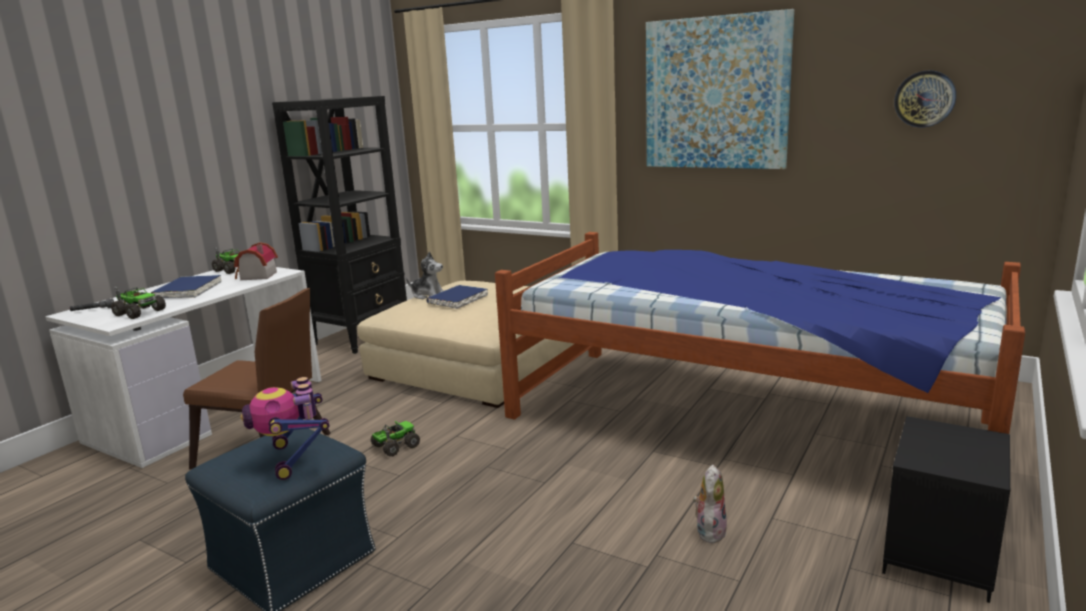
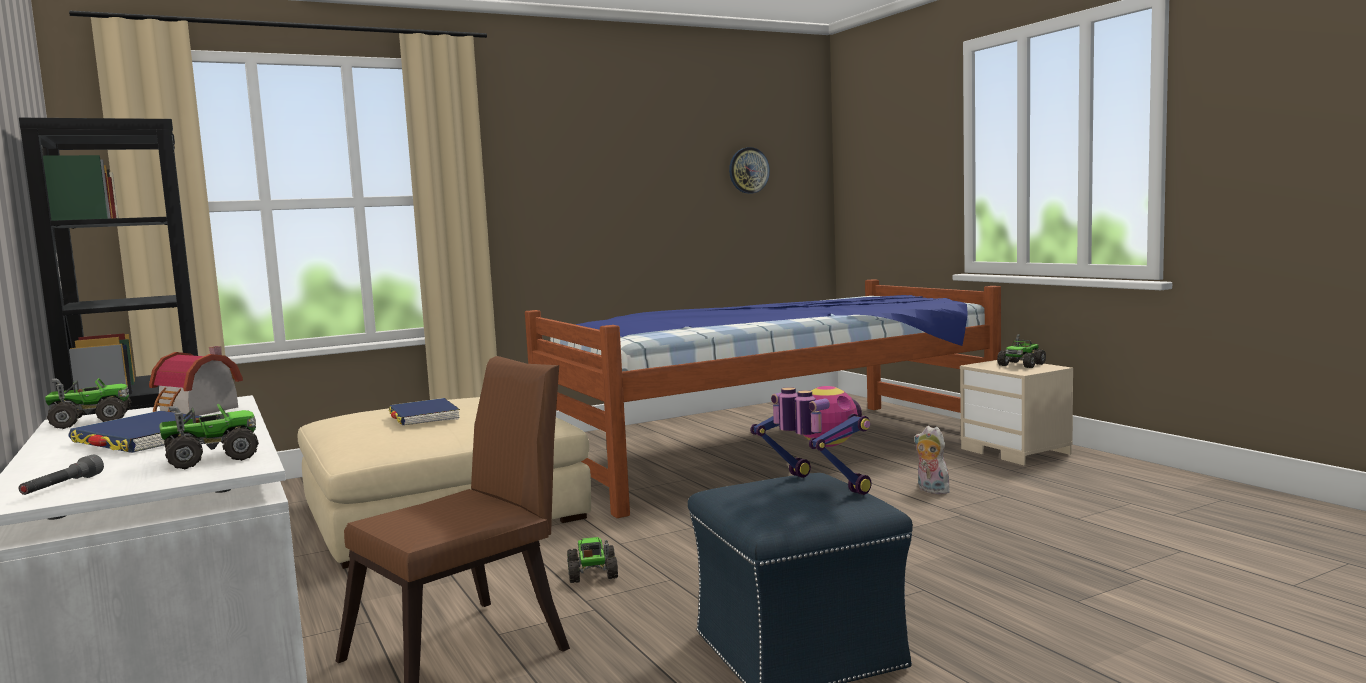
camera: 60 degrees left, 10 degrees down
toy robot [240,377,329,480] -> toy robot turned 135 degrees counterclockwise [750,386,871,495]
plush toy [406,252,443,299] -> none
picture [646,9,794,169] -> none
black nightstand [882,416,1010,603] -> beige nightstand [960,360,1073,465]
none -> toy truck [997,334,1046,368]

